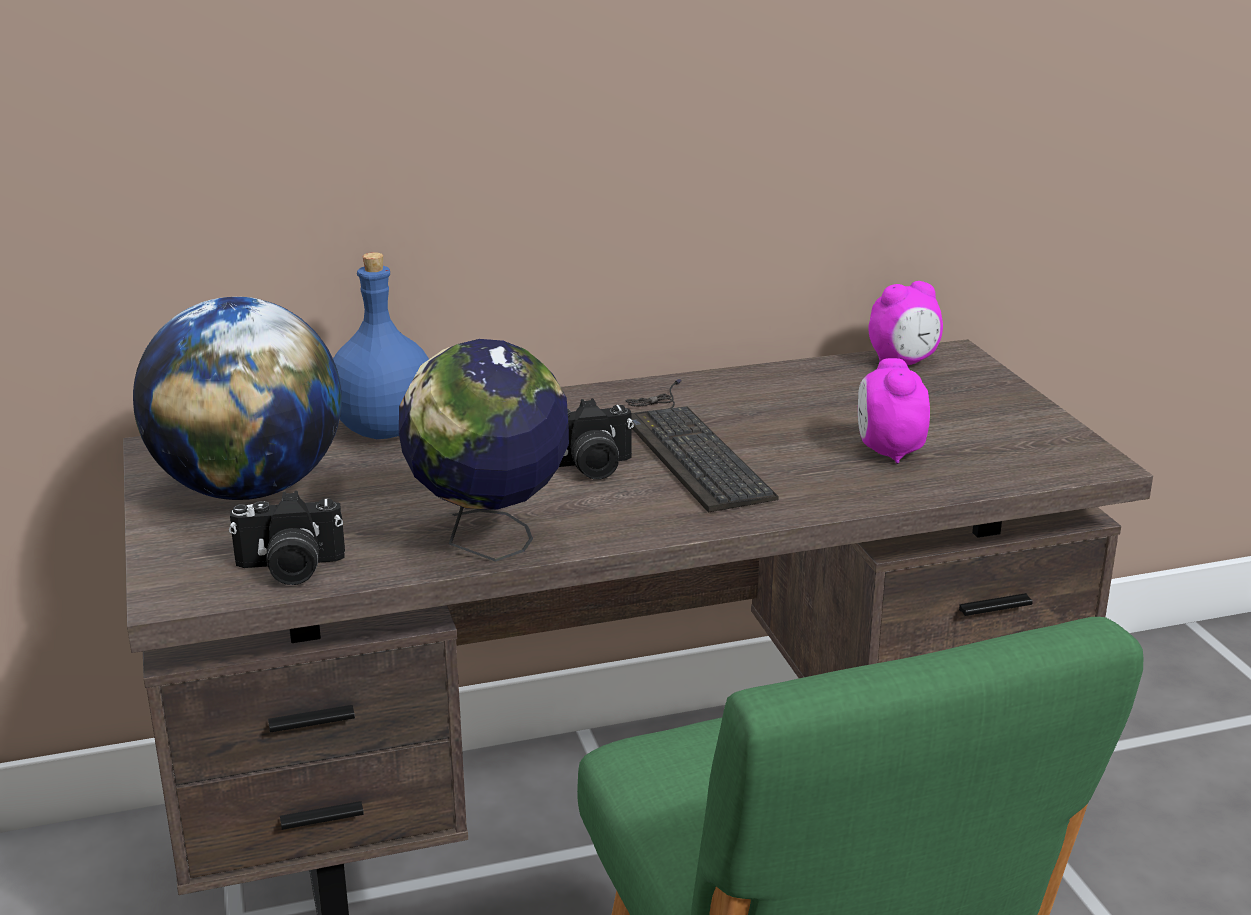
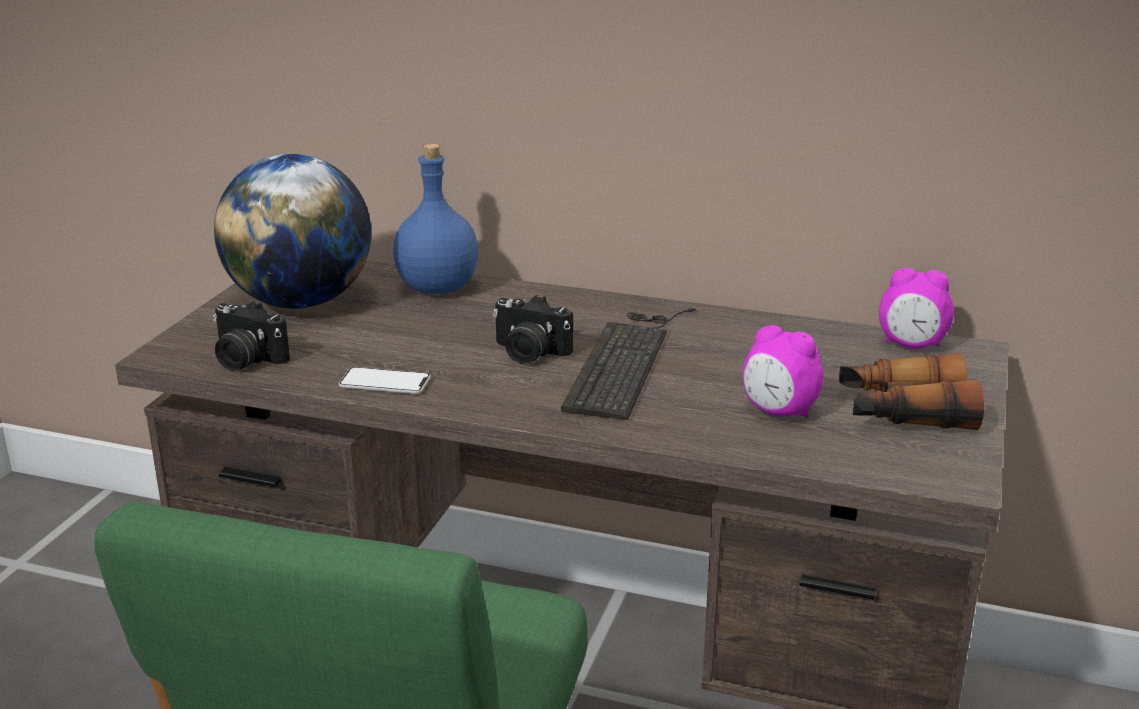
camera: 35 degrees right, 0 degrees up
globe [399,339,569,562] -> phone [338,367,431,394]
alarm clock [858,358,930,464] -> alarm clock turned 90 degrees counterclockwise [743,325,824,418]
none -> binoculars [839,353,984,430]

